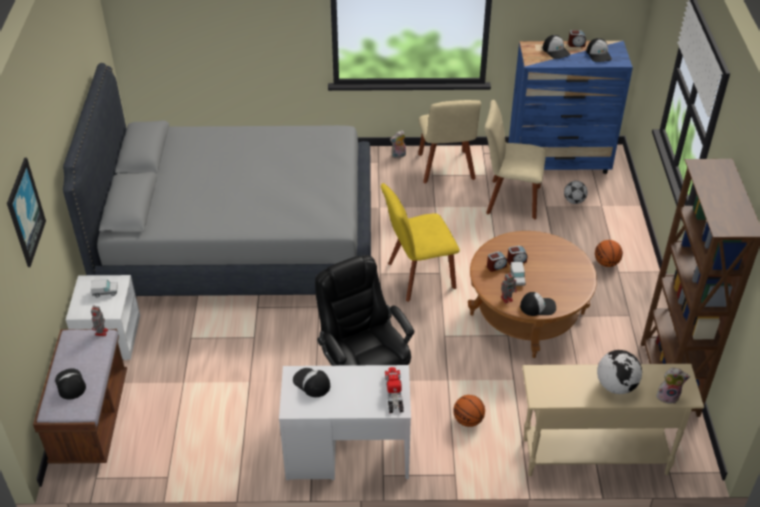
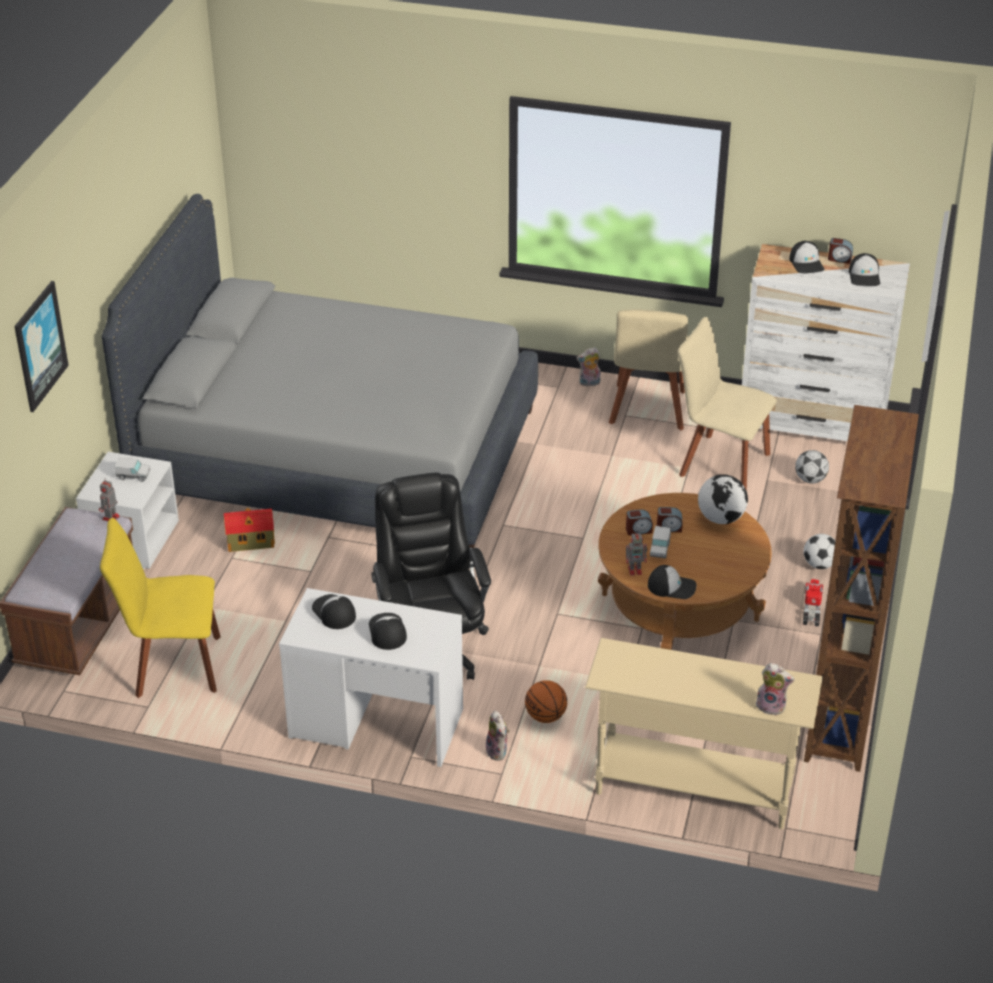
camera: 15 degrees right, 5 degrees down
cap [55,368,86,400] -> cap moved to [369,613,407,650]
yellow chair [381,183,460,302] -> yellow chair moved to [100,518,220,698]
toy truck [385,367,403,413] -> toy truck moved to [803,579,823,627]
blue dresser [508,41,633,174] -> white dresser [742,244,910,441]
basketball [595,240,623,267] -> football [804,534,835,569]
globe [597,350,642,394] -> globe moved to [698,474,748,524]
none -> toy house [224,508,275,552]
none -> plush toy [486,710,510,761]

